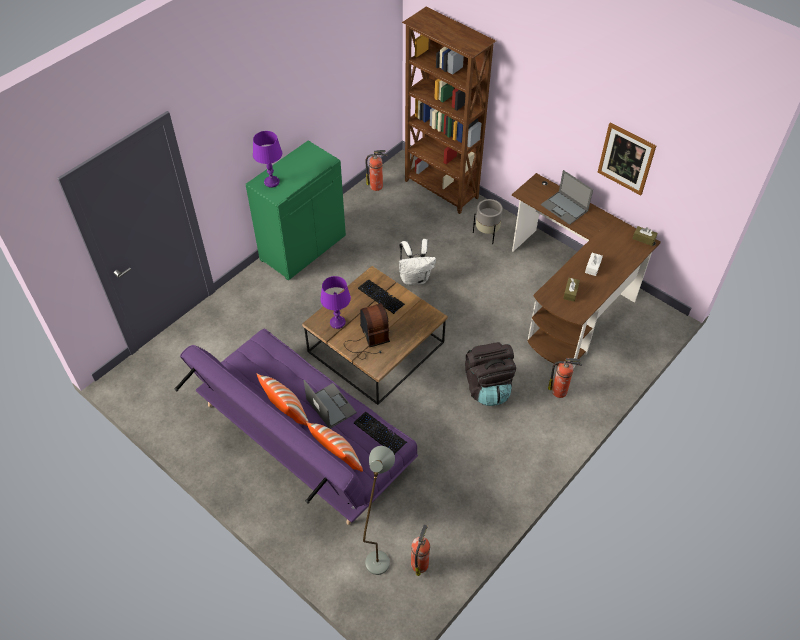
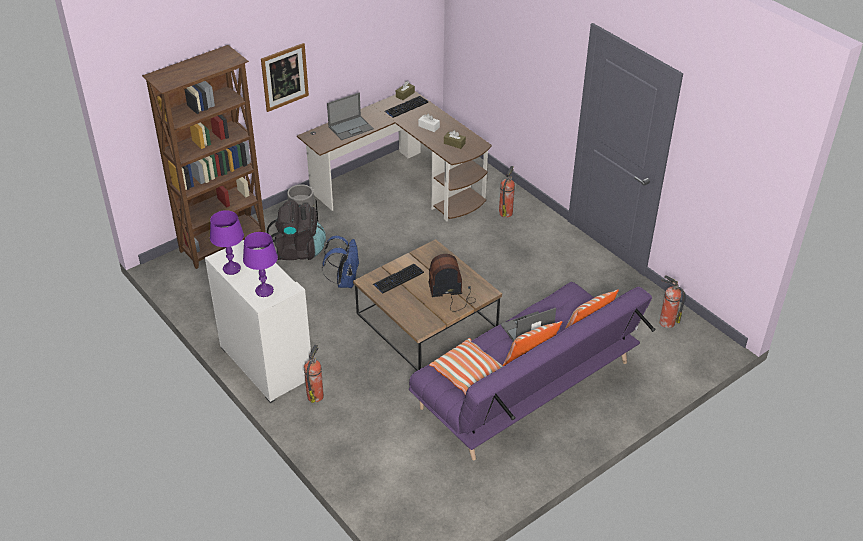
camera: 80 degrees left, 10 degrees down
green cabinet [245,141,346,281] -> white cabinet [205,240,311,403]
purple table lamp [320,276,351,329] -> purple table lamp moved to [210,210,244,275]
keyboard [354,412,407,455] -> keyboard moved to [385,96,428,118]
grey floor lamp [363,446,395,575] -> none
fire extinguisher [365,150,388,191] -> fire extinguisher moved to [304,344,324,403]
white backpack [399,239,436,285] -> blue backpack [322,236,360,288]
black backpack [465,342,516,406] -> black backpack moved to [267,200,326,260]
picture [598,123,656,195] -> picture moved to [261,43,309,112]
none -> pillow [429,338,503,395]

